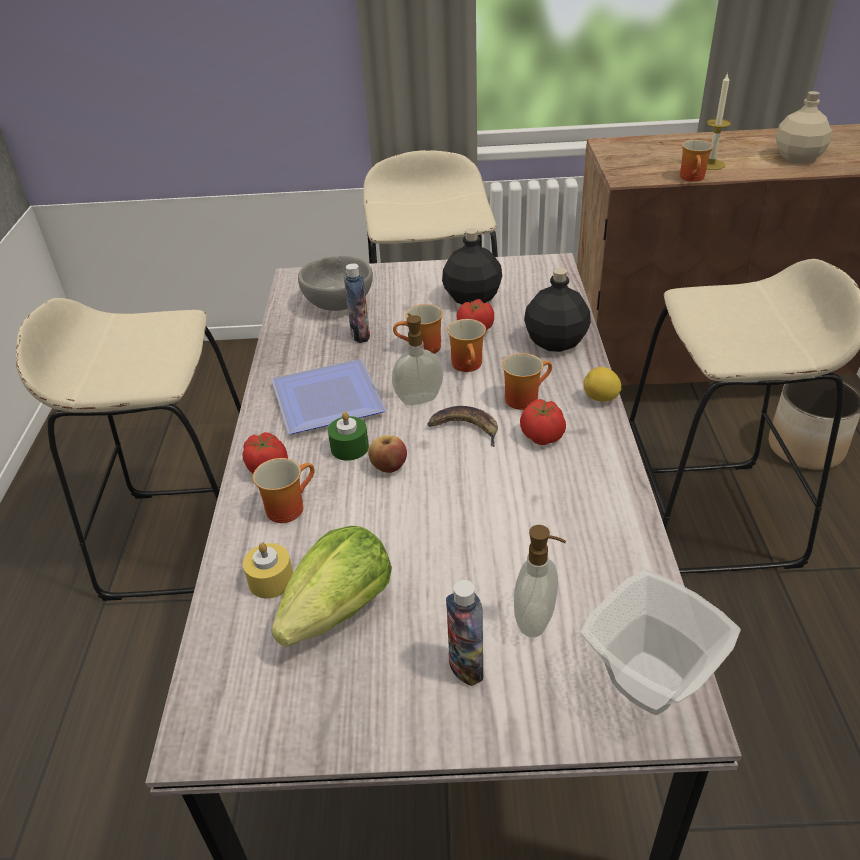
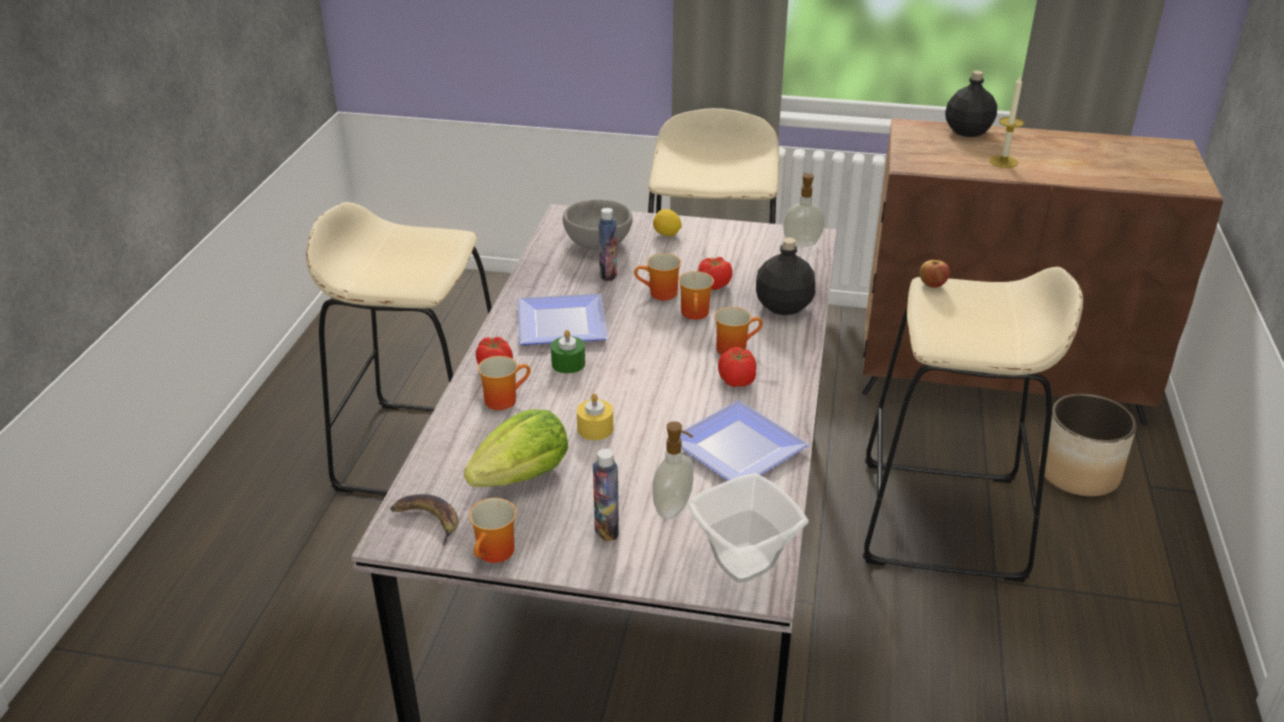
camera: 10 degrees right, 5 degrees down
yellow candle [243,542,293,599] -> yellow candle moved to [577,393,613,440]
apple [368,435,407,473] -> apple moved to [919,260,950,288]
soap dispenser [392,313,443,405] -> soap dispenser moved to [783,173,825,247]
banana [427,406,498,447] -> banana moved to [390,494,458,546]
black bottle [442,228,502,305] -> black bottle moved to [945,71,997,137]
lemon [583,367,621,402] -> lemon moved to [653,209,682,236]
mug [680,139,714,182] -> mug moved to [469,498,516,563]
beige bottle [776,91,832,163] -> none
none -> plate [680,400,809,481]

